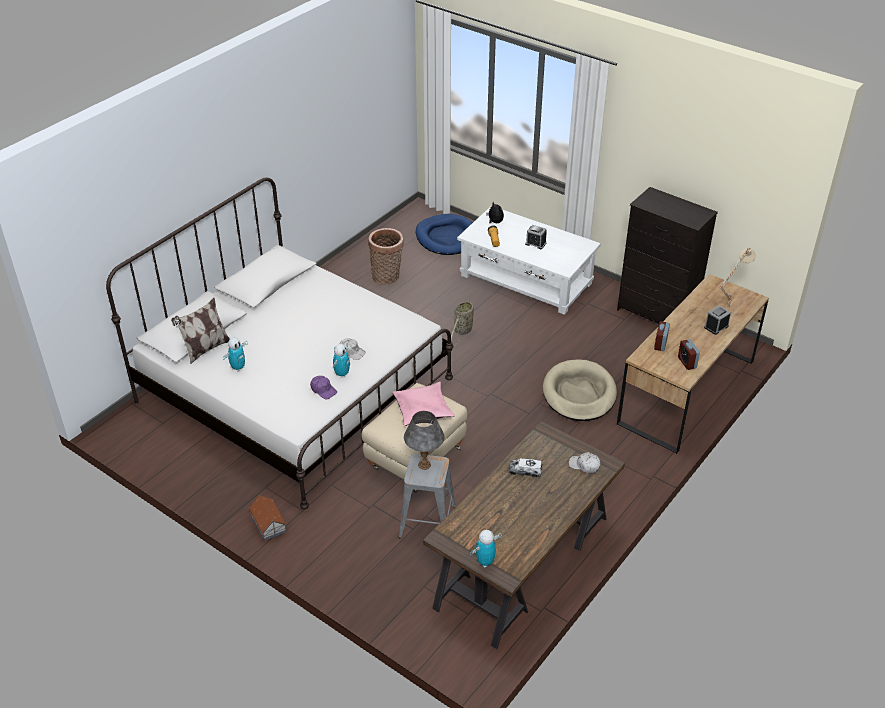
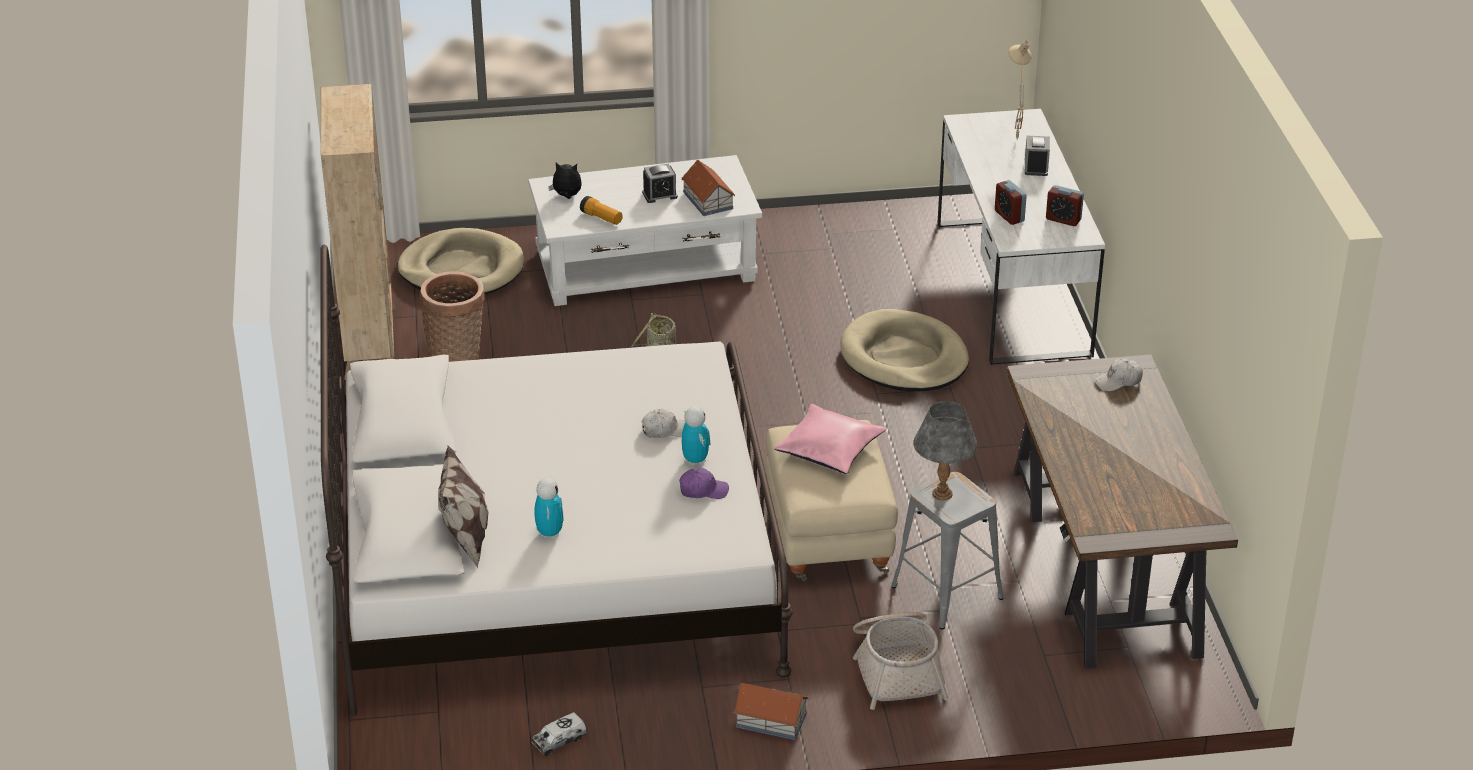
camera: 45 degrees left, 5 degrees down
blue dog bed [415,214,473,255] -> beige dog bed [397,228,524,295]
toy robot [470,530,502,567] -> none
toy truck [509,458,543,477] -> toy truck moved to [532,712,587,756]
black dresser [617,187,718,324] -> none
brown desk [617,274,769,454] -> white desk [938,109,1105,365]
none -> beige bookcase [321,84,396,380]
none -> toy house [682,160,735,216]
none -> basket [853,612,949,710]

